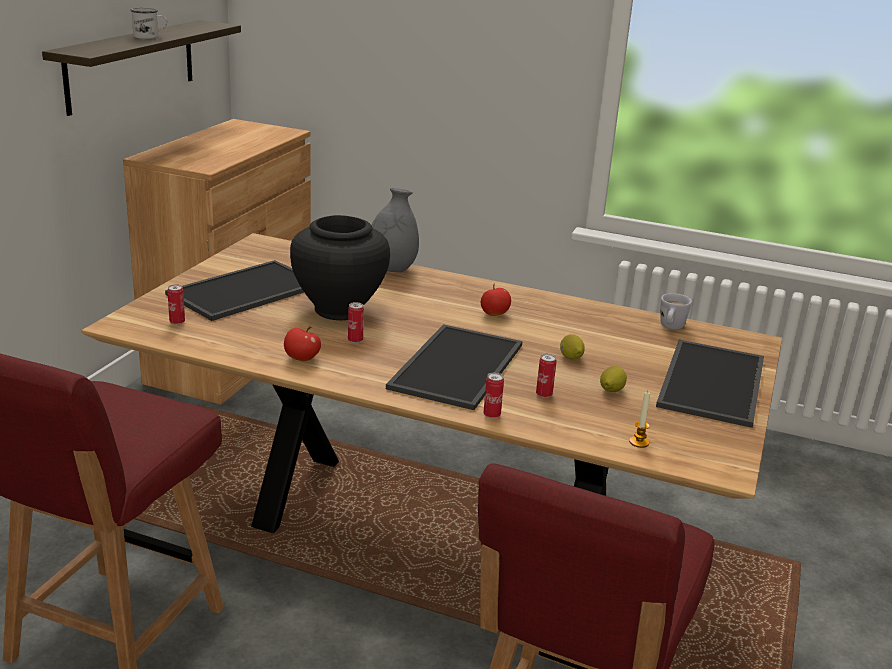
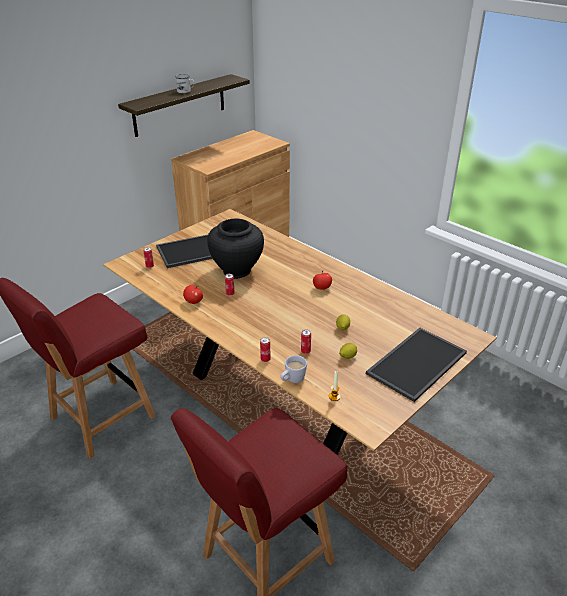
camera: 25 degrees right, 10 degrees up
grey vase [372,188,419,272] -> none
tray [386,324,522,410] -> none
white mug [660,293,692,330] -> white mug moved to [280,355,307,383]

